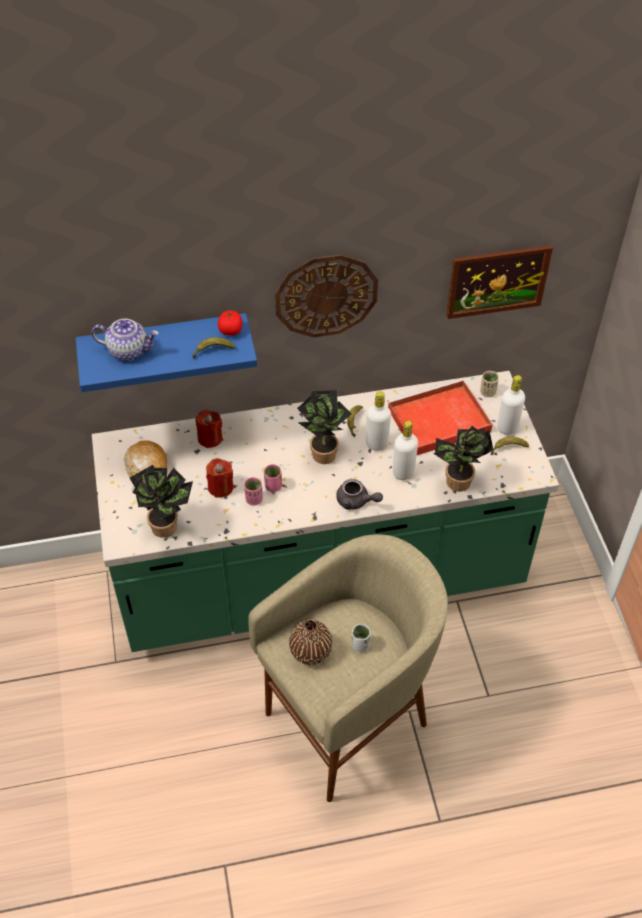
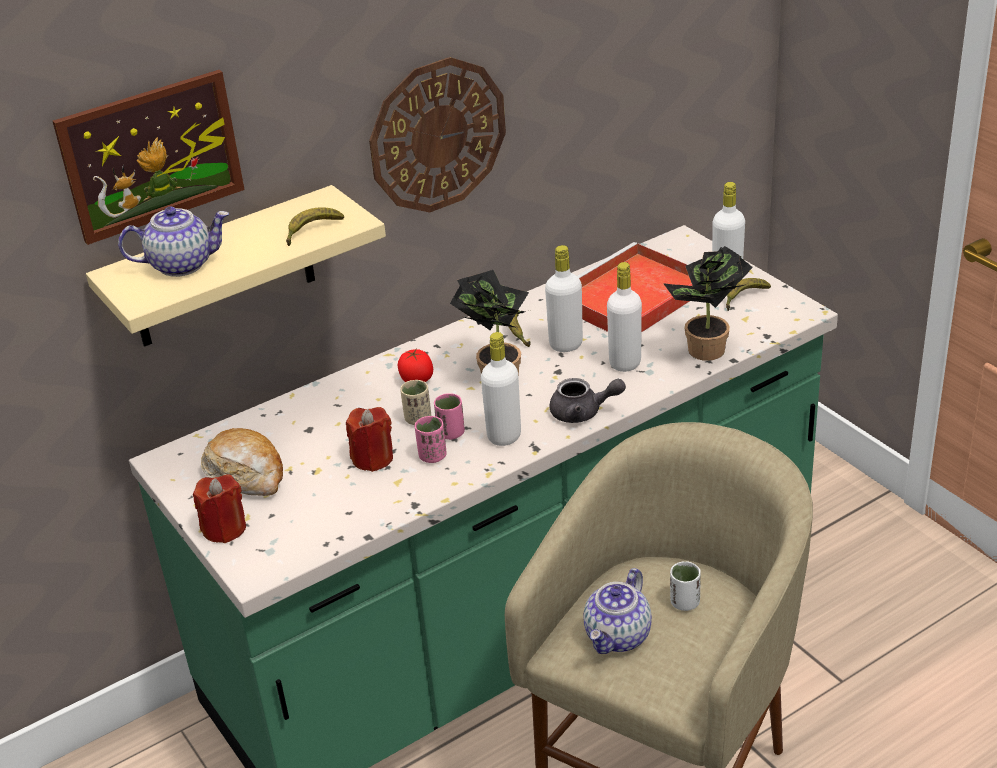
camera: 20 degrees left, 15 degrees down
blue shelf [76,313,257,392] -> beige shelf [86,185,386,347]
potted plant [130,465,193,538] -> none
red candle [196,410,222,448] -> red candle moved to [193,474,246,543]
tomato [218,310,242,336] -> tomato moved to [398,349,433,382]
brown vase [289,618,332,665] -> teapot [583,568,652,654]
picture [446,245,553,319] -> picture moved to [53,70,245,245]
beige cup [480,371,499,397] -> beige cup moved to [400,380,431,425]
none -> white bottle [481,332,521,446]

